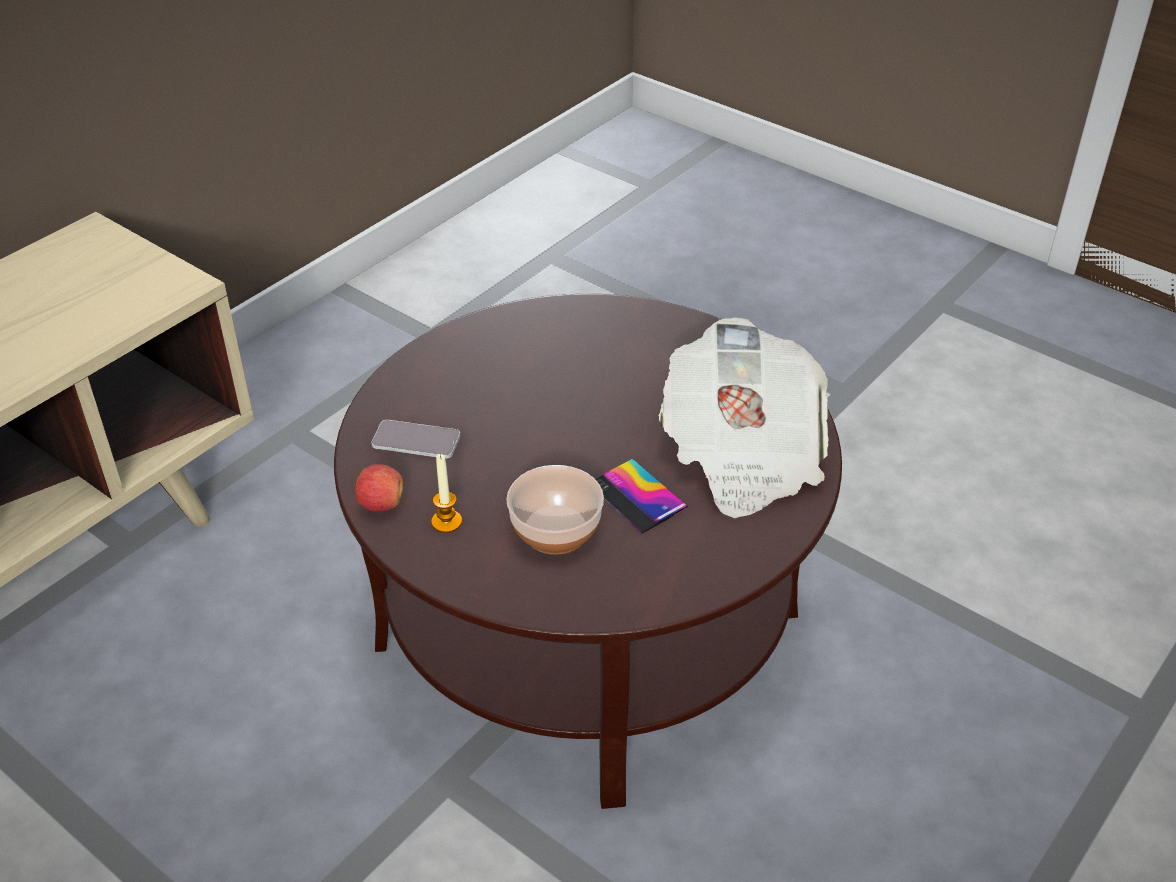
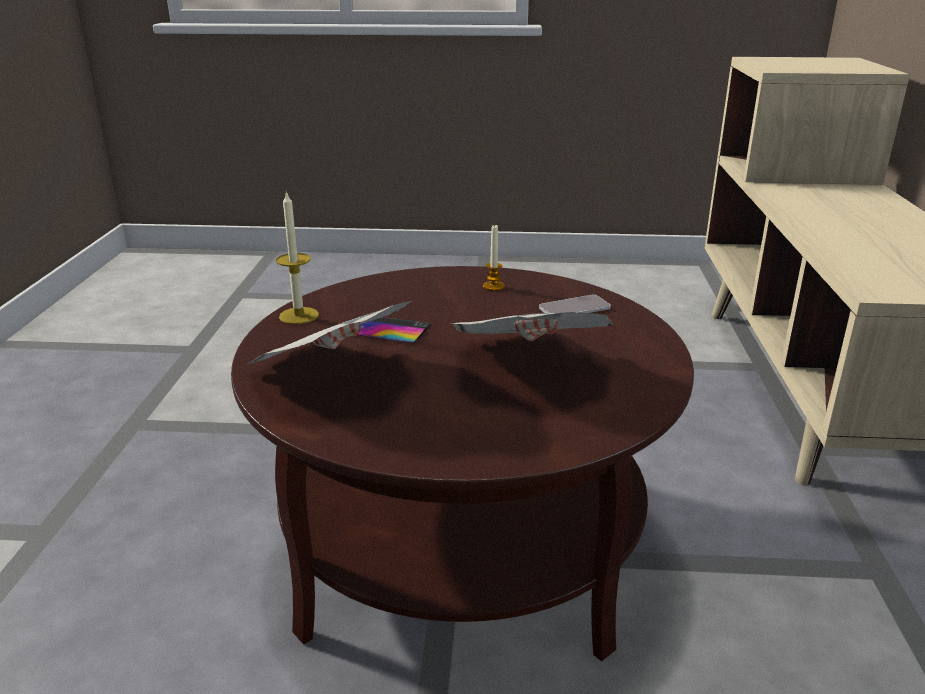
camera: 145 degrees right, 15 degrees down
apple [355,464,404,512] -> none
bowl [506,465,604,555] -> none
none -> candle [276,191,319,324]
none -> newspaper [451,312,613,341]

